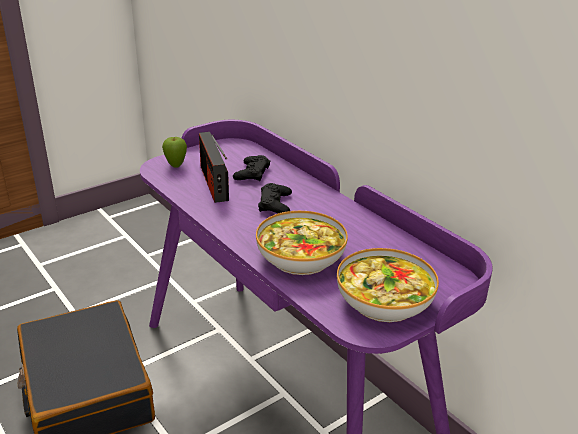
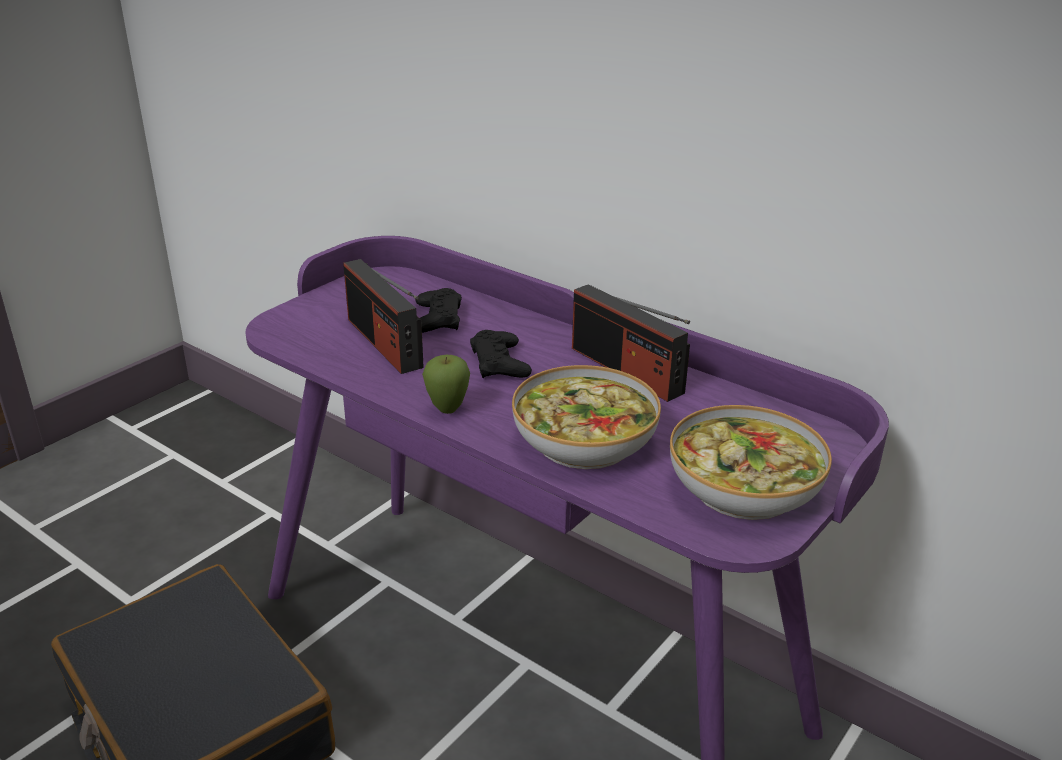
camera: 15 degrees left, 0 degrees up
apple [162,137,187,168] -> apple moved to [422,355,470,414]
none -> radio [572,284,690,402]

